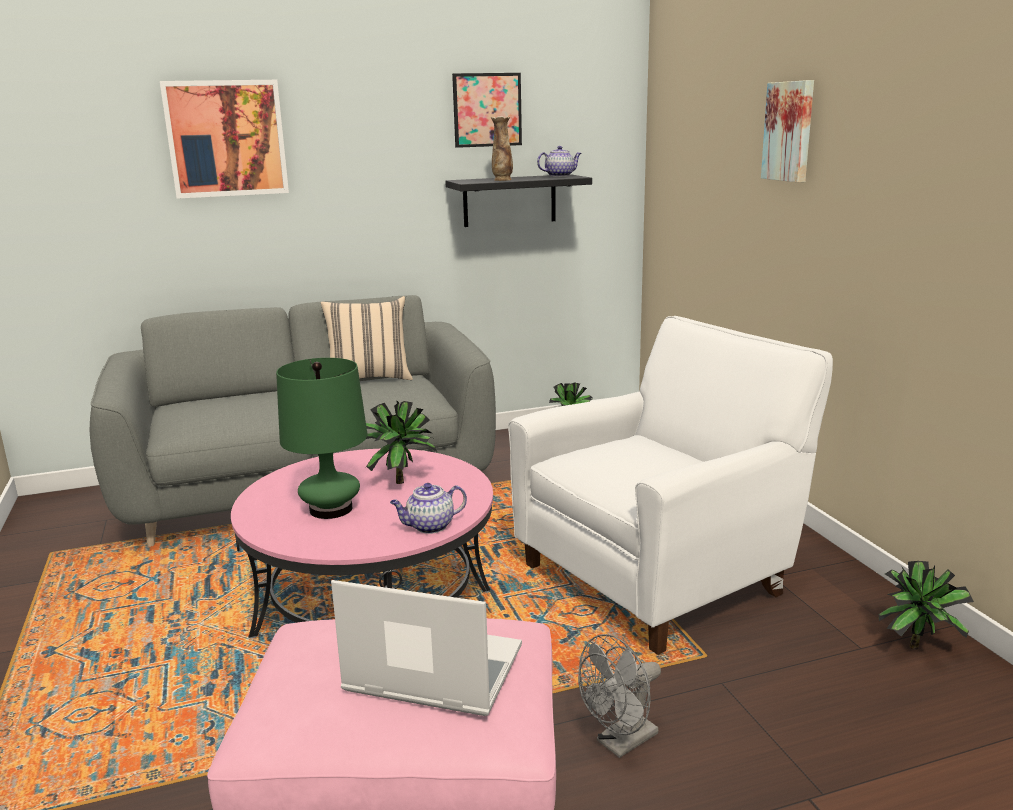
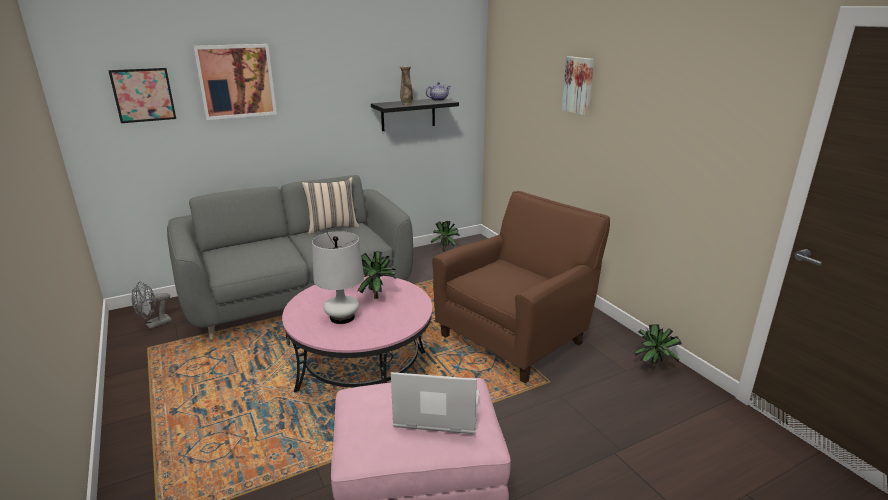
camera: 10 degrees left, 5 degrees up
green table lamp [276,358,368,519] -> white table lamp [312,231,364,324]
teapot [390,483,467,534] -> none
picture [452,73,522,148] -> picture moved to [108,68,176,123]
white armchair [508,316,833,655] -> brown armchair [432,191,610,383]
grey fan [578,634,661,758] -> grey fan moved to [131,282,172,329]

